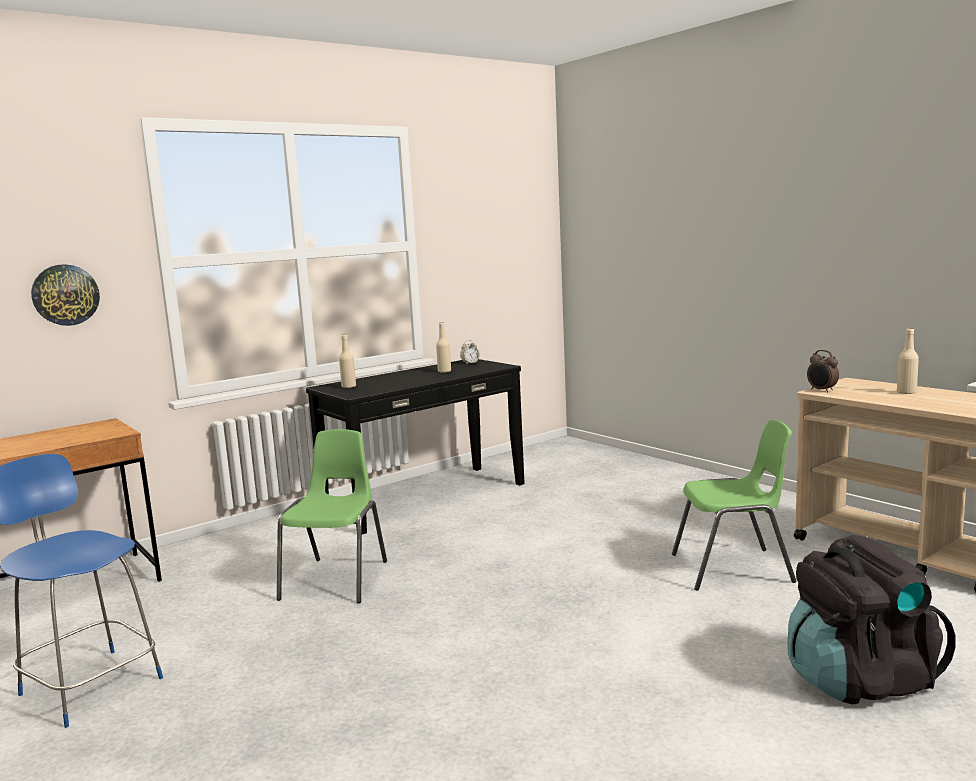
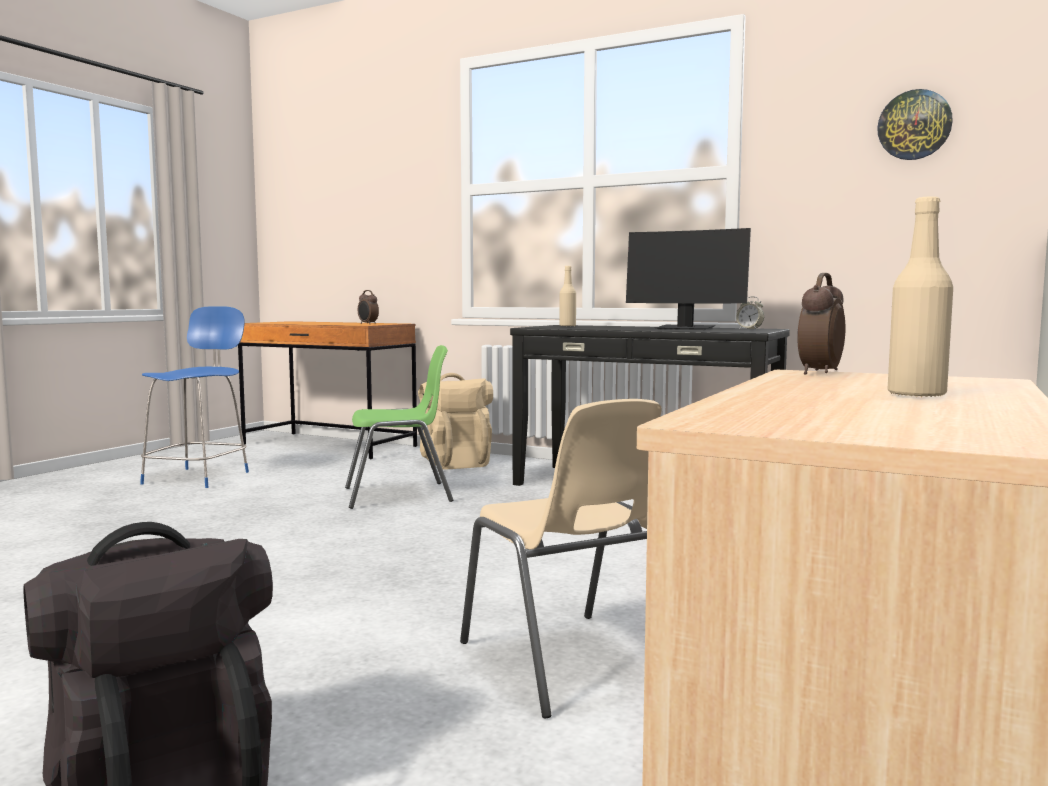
camera: 65 degrees right, 5 degrees down
wall clock [31,264,100,326] -> wall clock moved to [877,89,953,160]
beige bottle [436,323,451,372] -> monitor [626,228,751,330]
green chair [672,419,796,591] -> beige chair [460,399,662,718]
none -> alarm clock [358,290,379,324]
none -> beige backpack [418,373,493,470]

